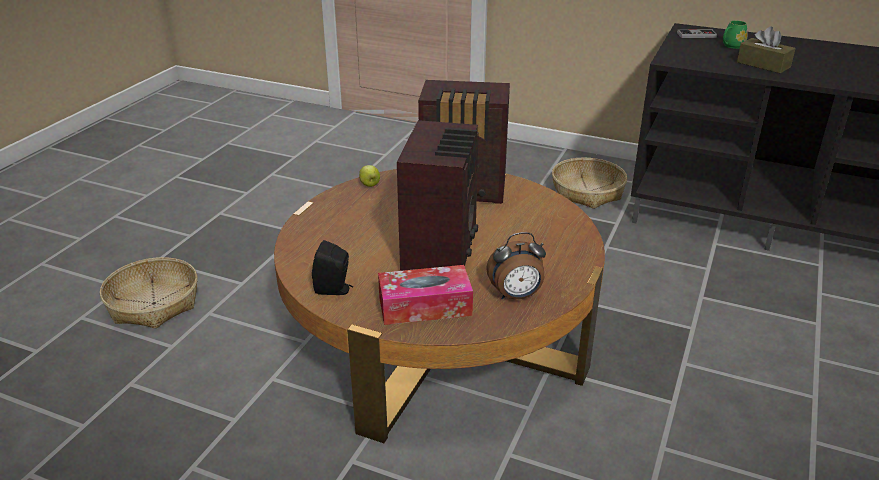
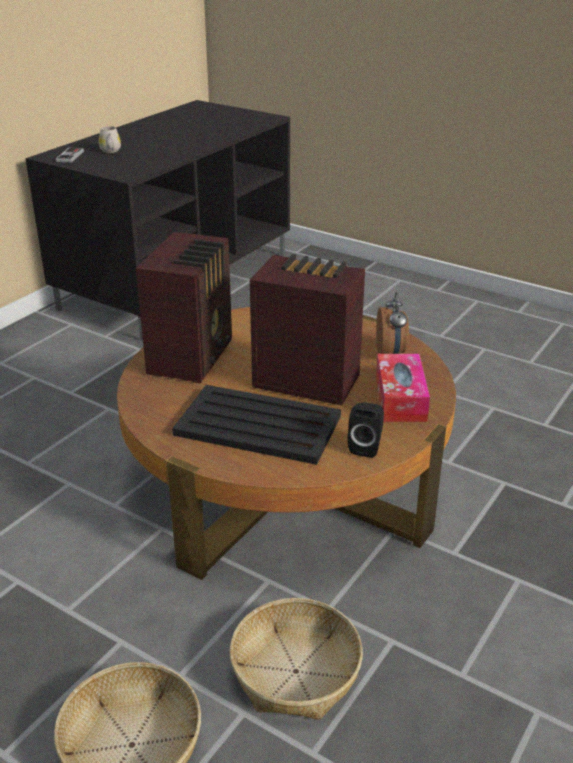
camera: 80 degrees left, 0 degrees up
apple [359,165,380,187] -> none
basket [552,158,627,209] -> basket moved to [230,598,363,720]
green mug [723,20,747,49] -> white mug [99,126,121,153]
brown tissue box [737,26,796,73] -> none
none -> black tray [172,385,341,465]

